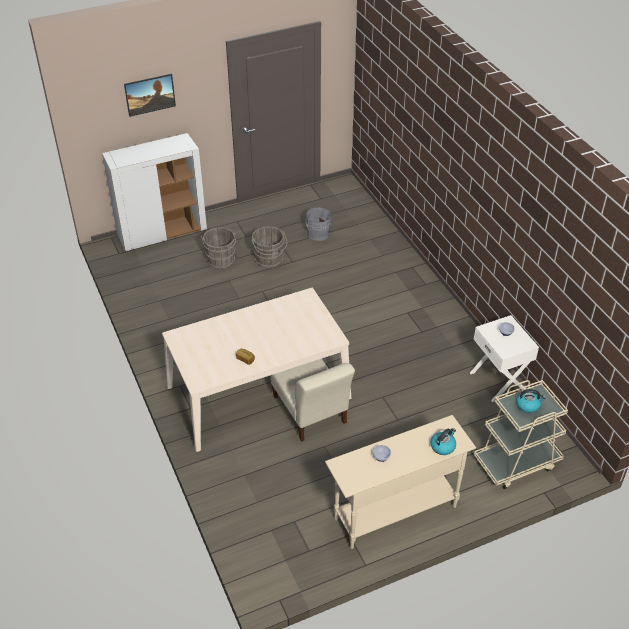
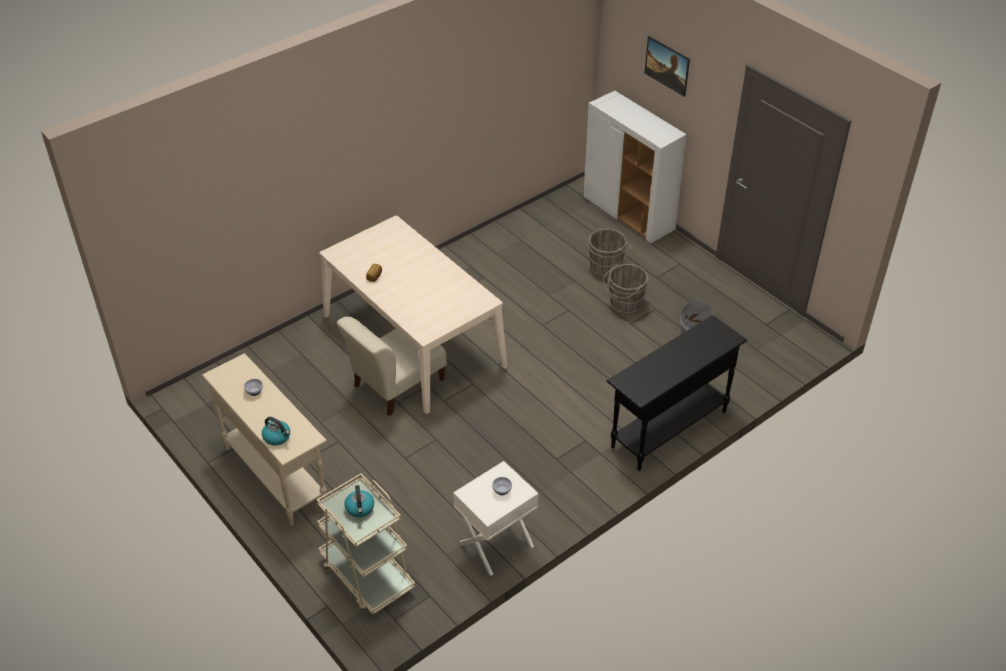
camera: 75 degrees right, 0 degrees up
none -> black console table [607,315,747,471]

